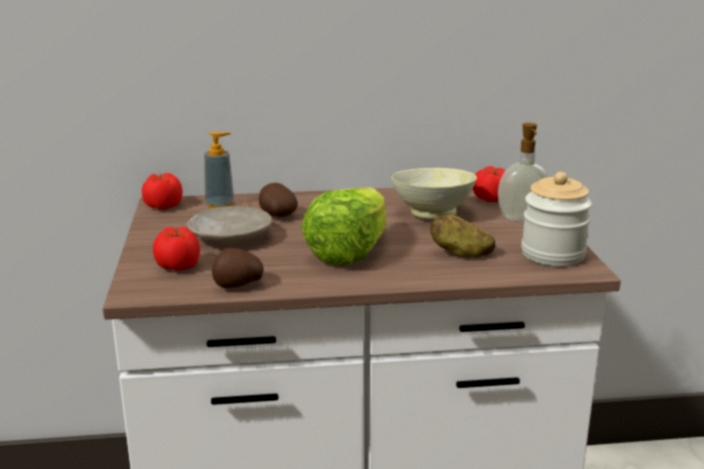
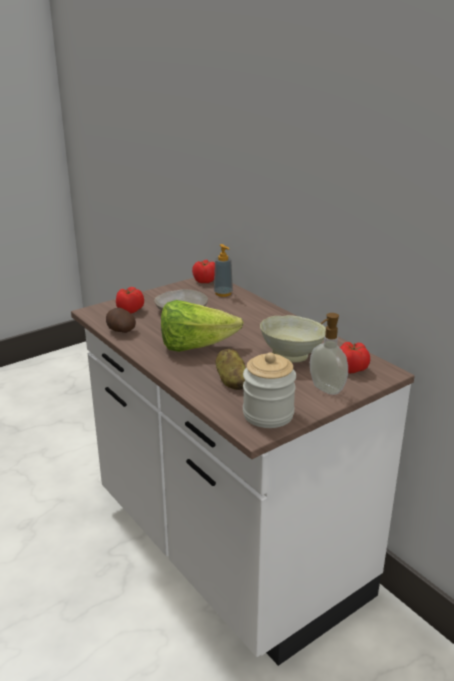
camera: 60 degrees right, 5 degrees up
potato [259,183,298,217] -> none

